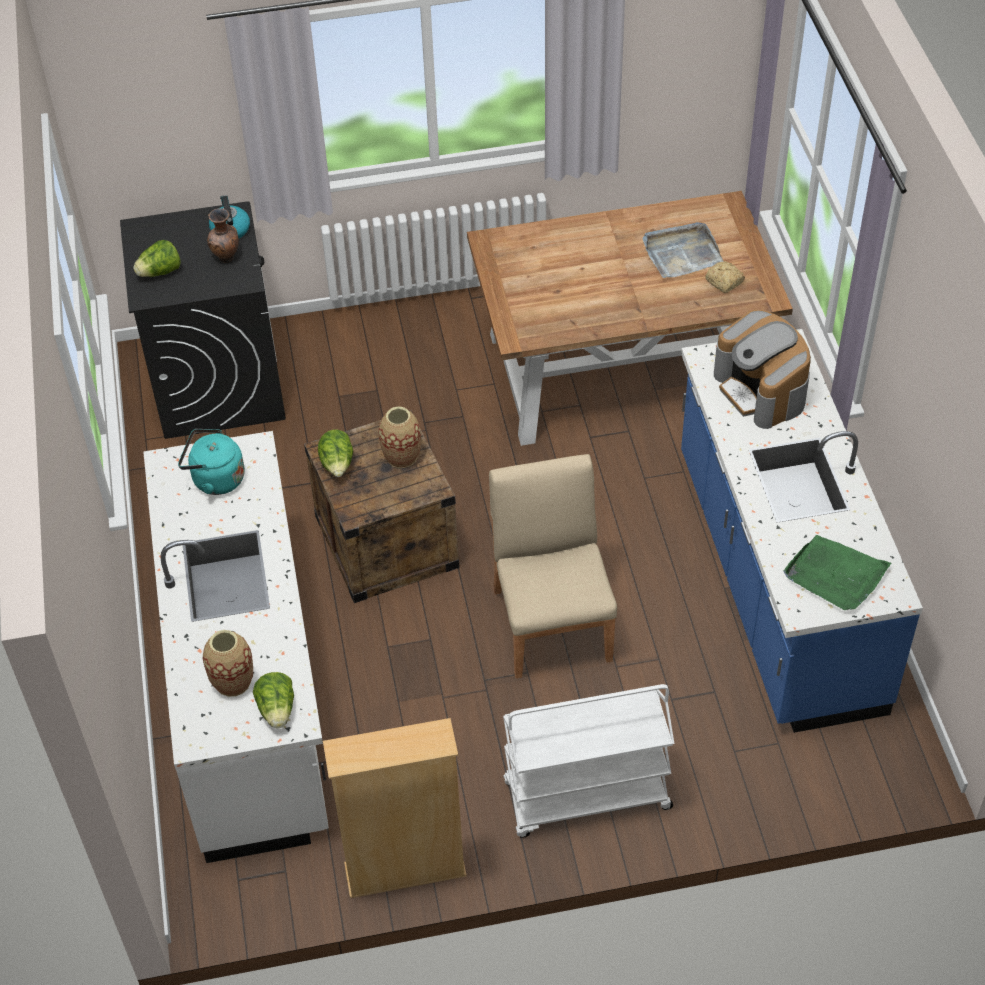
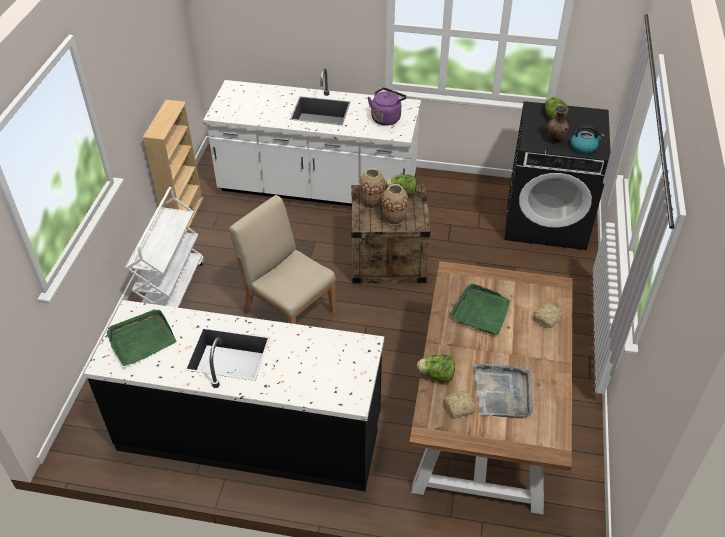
camera: 110 degrees right, 5 degrees down
turquoise kettle [178,429,245,495] -> purple kettle [368,88,407,126]
vase [203,630,253,697] -> vase moved to [359,168,385,209]
lettuce [253,672,294,729] -> lettuce moved to [417,355,455,382]
beige chair [489,454,617,679] -> beige chair turned 150 degrees counterclockwise [229,195,336,324]
blue counter [681,329,923,733] -> black counter [84,300,384,491]
coffee machine [714,310,811,429] -> none
none -> green tray [450,284,511,335]
none -> bread [533,303,563,328]

